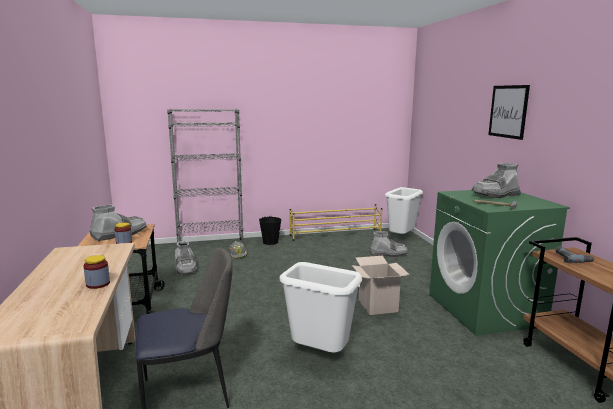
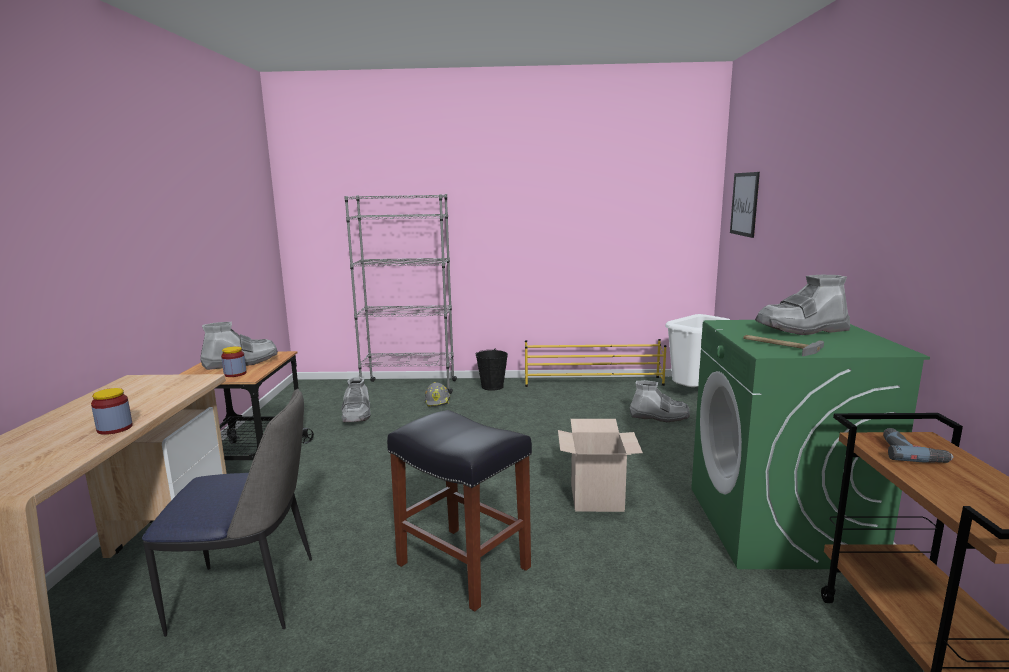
camera: 15 degrees right, 0 degrees up
white trash can [280,262,362,353] -> black stool [387,410,532,612]
picture [488,85,530,140] -> picture moved to [730,172,760,238]

